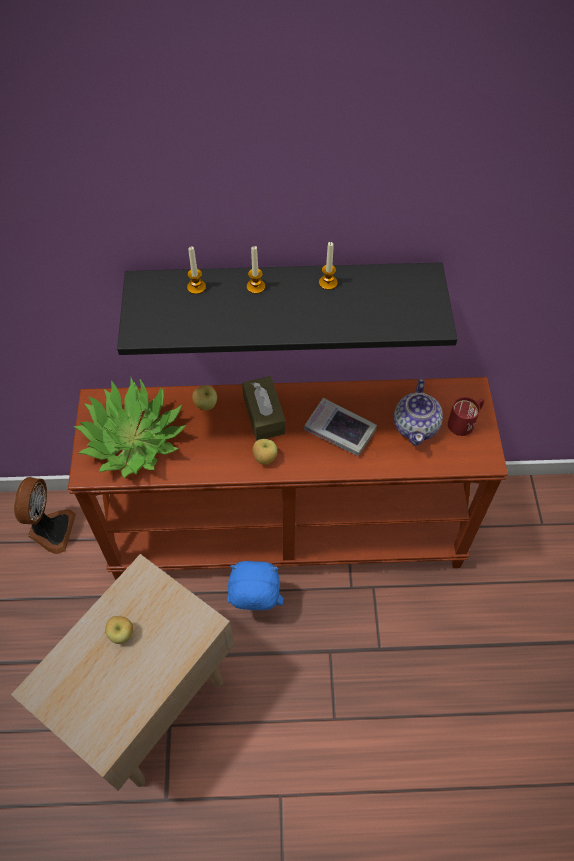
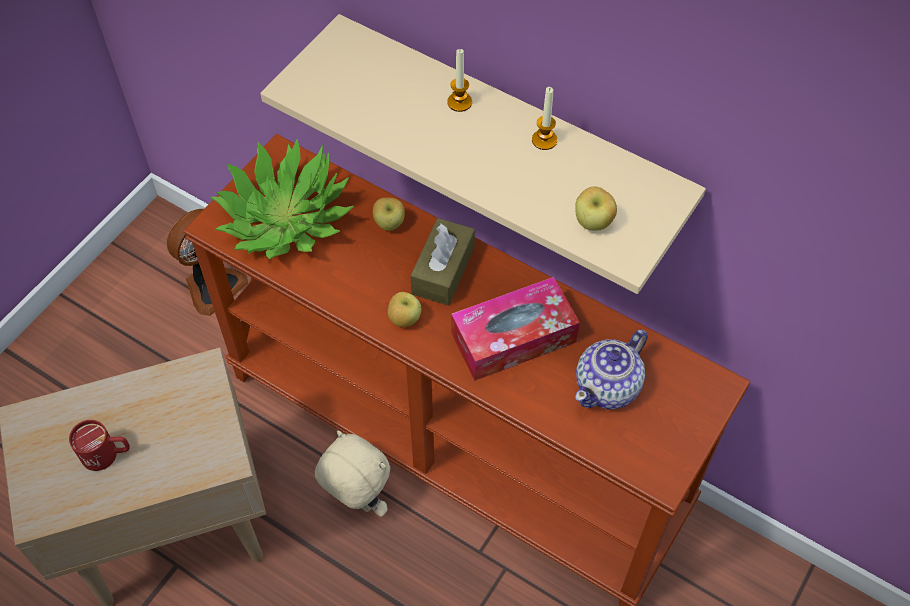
camera: 35 degrees right, 0 degrees up
apple [105,616,133,644] -> apple moved to [575,186,617,230]
black shelf [117,262,457,355] -> beige shelf [260,14,706,294]
candle [187,246,206,294] -> none
blue plush toy [227,561,283,610] -> beige plush toy [315,431,390,517]
book [304,398,377,456] -> tissue box [451,277,580,381]
red mug [448,397,484,436] -> red mug moved to [69,420,130,471]

